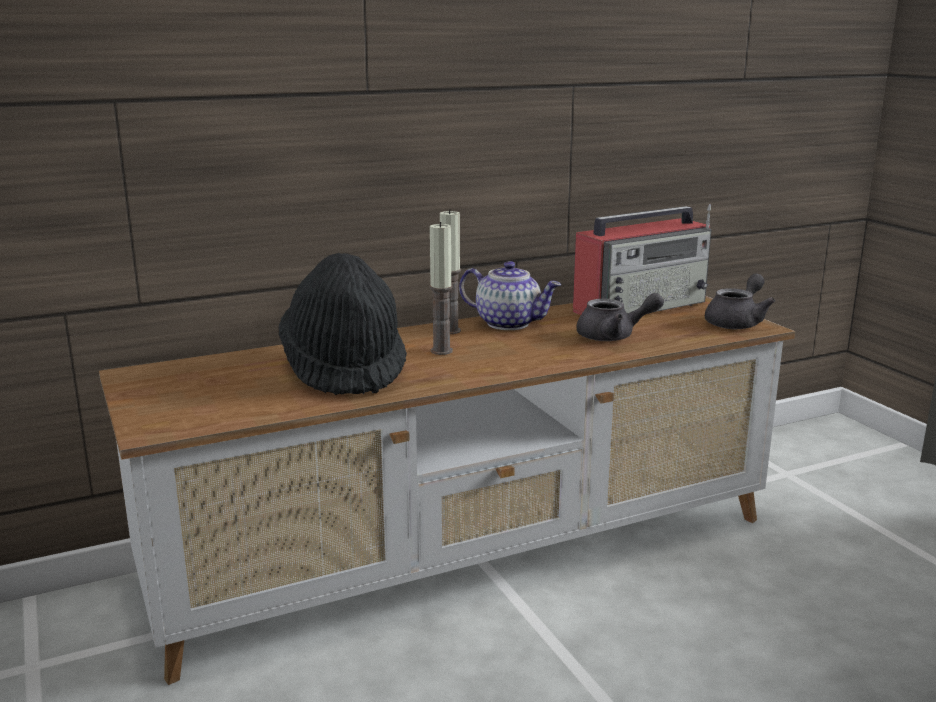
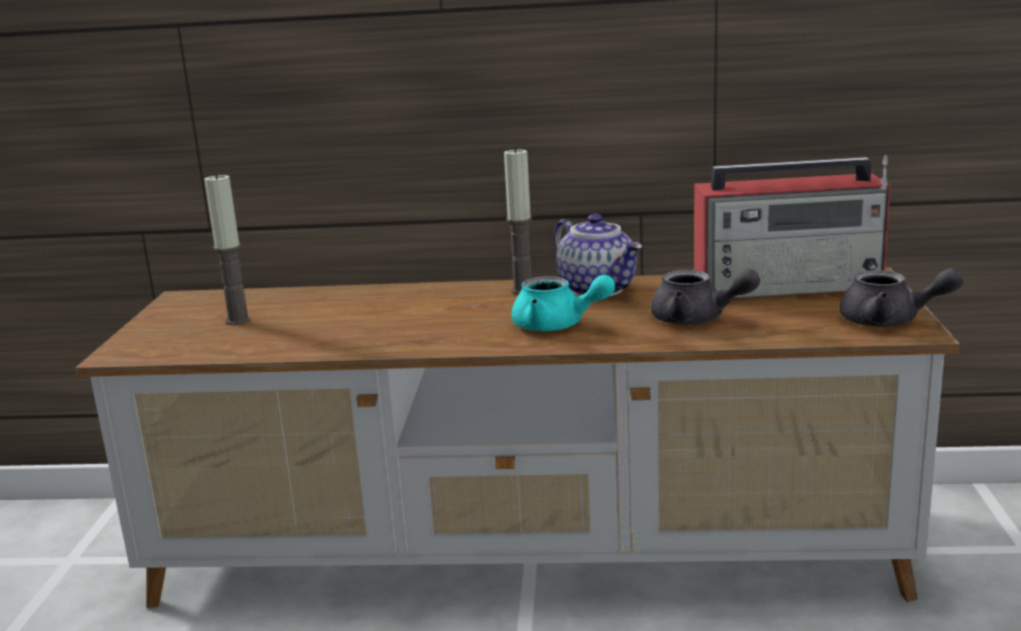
camera: 30 degrees right, 0 degrees up
black hat [278,253,407,395] -> none
candle [429,222,453,355] -> candle moved to [204,173,251,325]
grey teapot [705,273,775,329] -> grey teapot turned 45 degrees clockwise [839,268,963,327]
none -> turquoise teapot [512,275,615,331]

